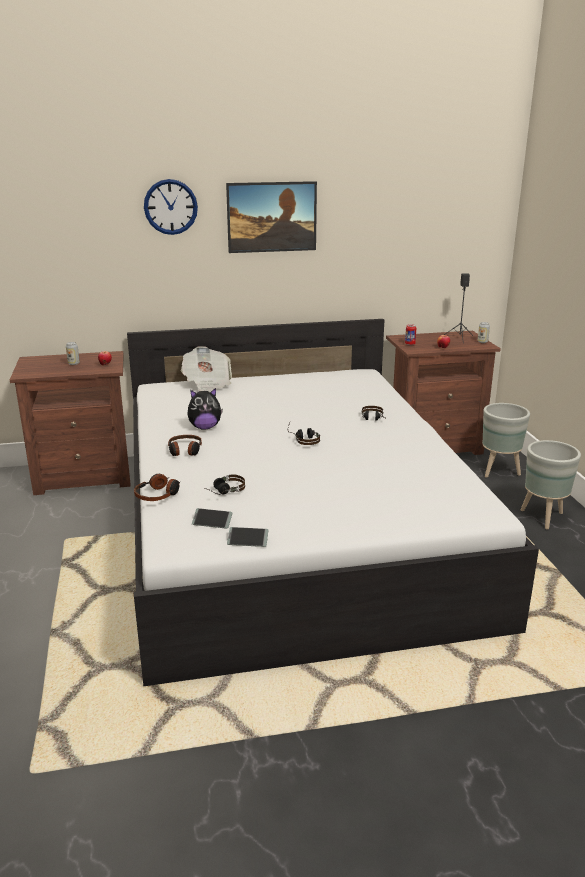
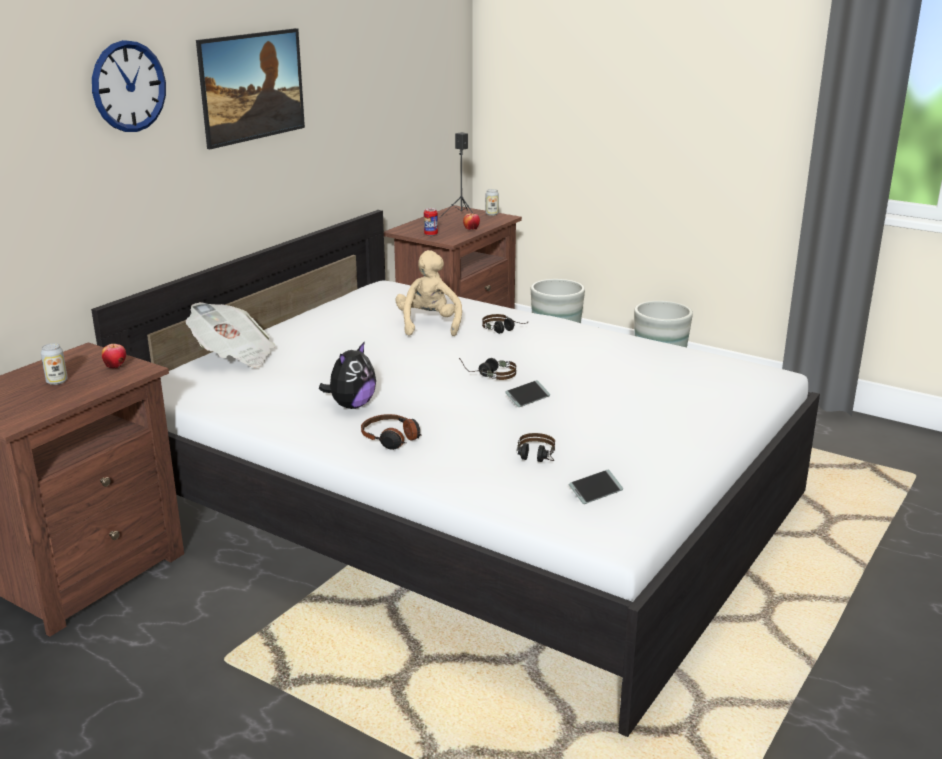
camera: 45 degrees left, 0 degrees up
headphones [134,474,180,501] -> none
phone [227,527,269,547] -> phone moved to [505,380,550,407]
none -> beige plush toy [395,250,462,336]

